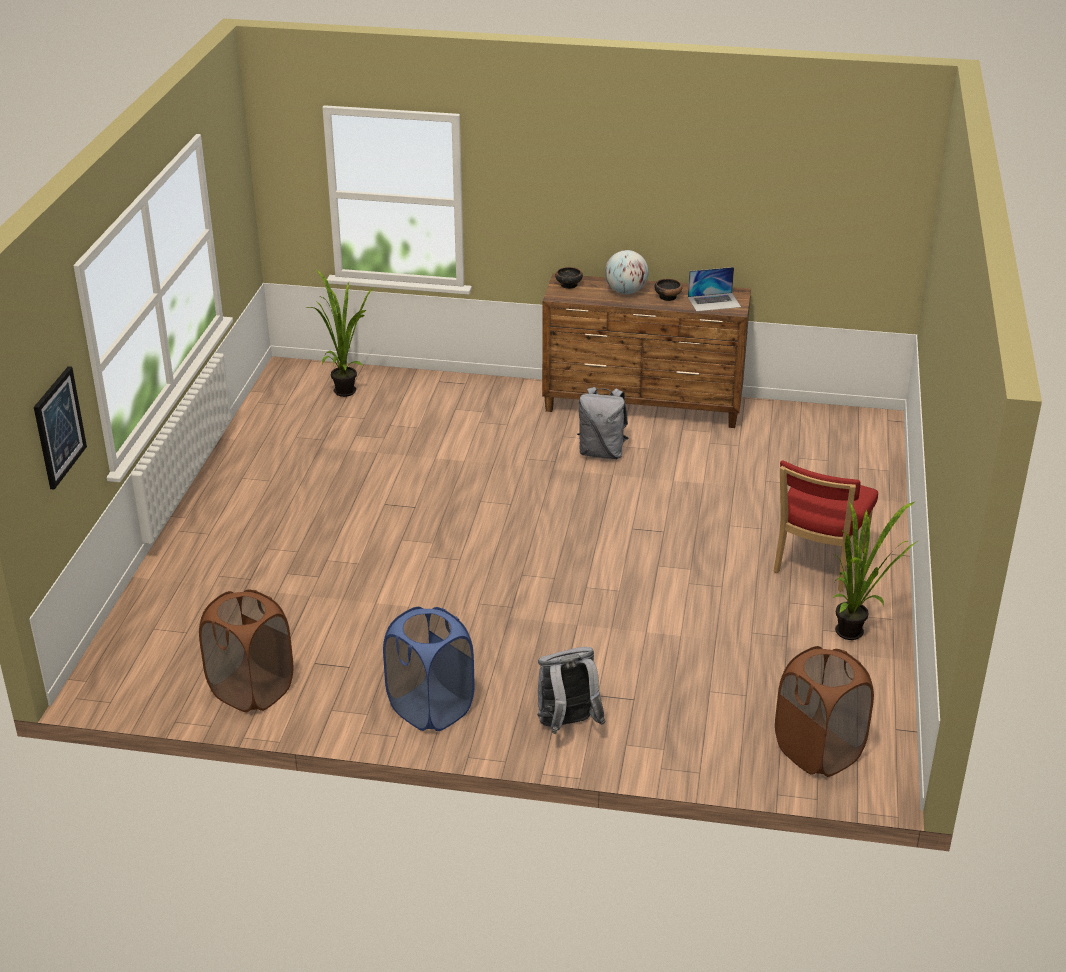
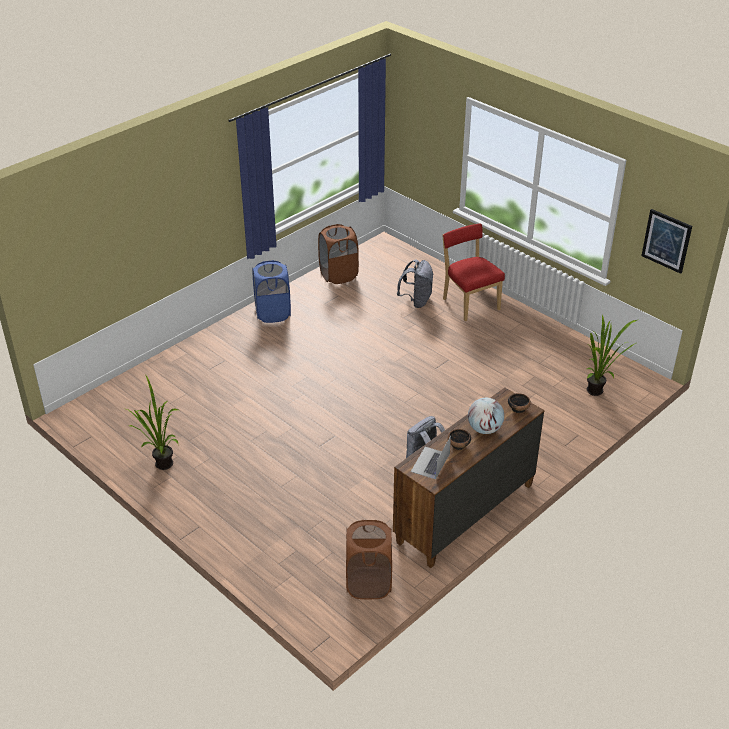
camera: 125 degrees right, 5 degrees up
picture [34,366,87,490] -> picture moved to [641,209,692,274]
grey backpack [537,647,606,734] -> grey backpack moved to [397,259,433,308]
red chair [773,460,878,591] -> red chair moved to [442,224,505,321]
brown laundry basket [775,646,874,777] -> brown laundry basket moved to [346,520,392,599]

